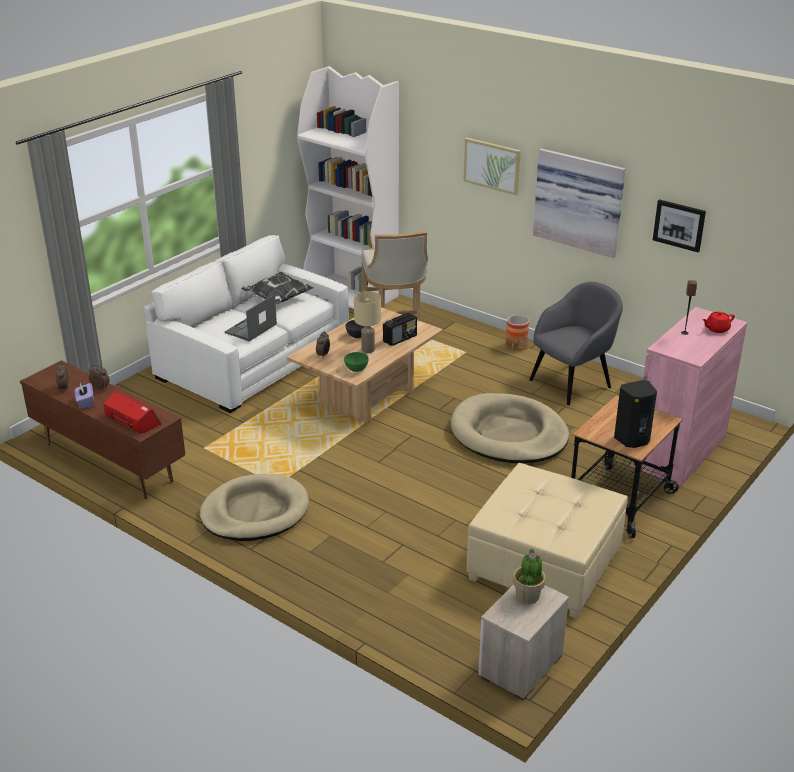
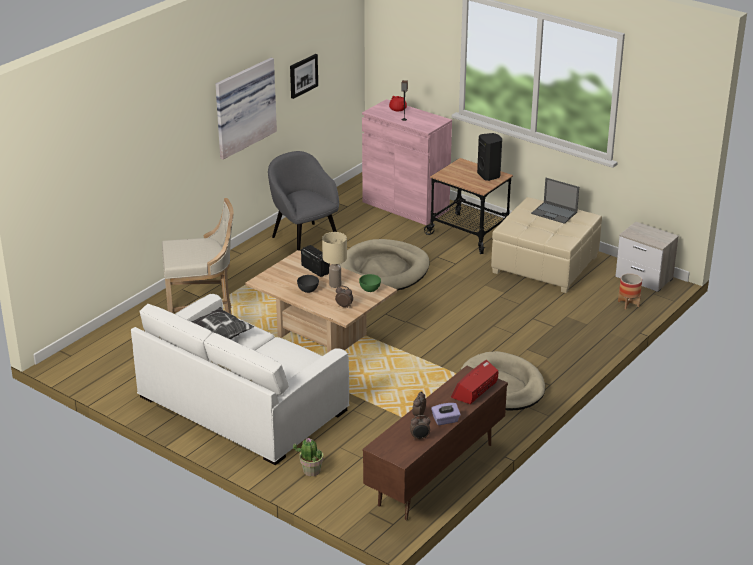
camera: 90 degrees left, 0 degrees up
laptop [225,294,277,341] -> laptop moved to [531,178,579,224]
white bookcase [297,66,399,309] -> none
picture [463,138,521,195] -> none
planter [505,315,529,352] -> planter moved to [618,273,642,309]
potted plant [513,548,546,604] -> potted plant moved to [293,438,324,476]

